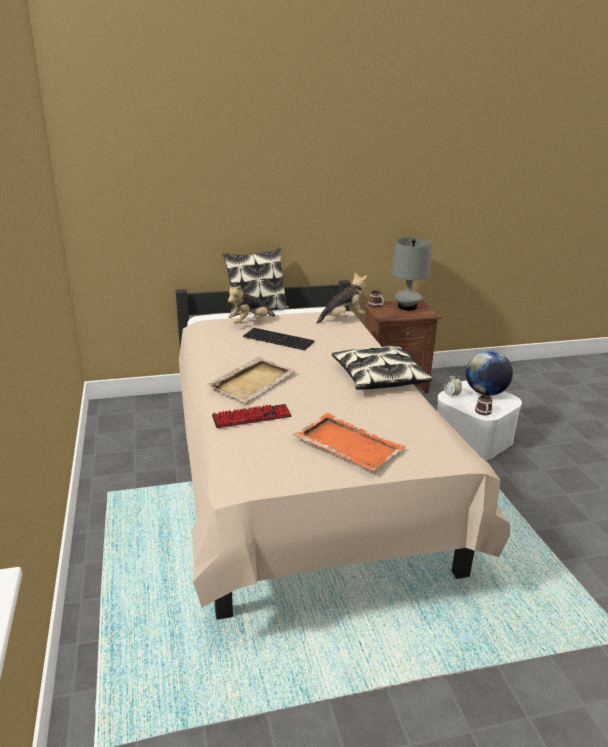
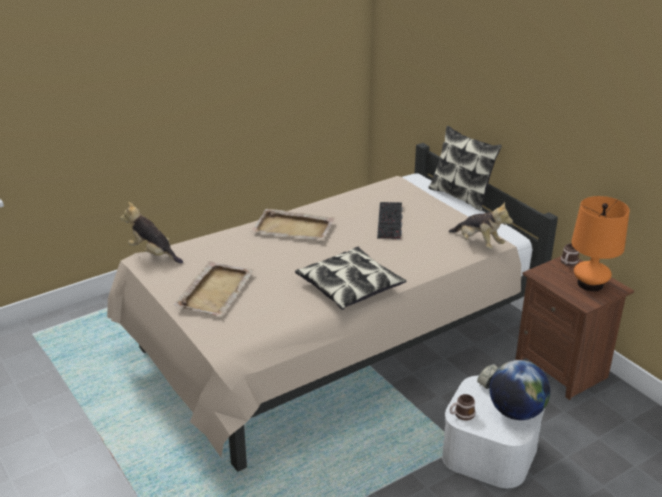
camera: 70 degrees right, 5 degrees up
keyboard [212,404,291,428] -> none
plush toy [227,285,275,324] -> plush toy moved to [120,202,183,264]
orange tray [293,413,406,471] -> beige tray [174,261,254,317]
grey table lamp [391,238,432,311] -> orange table lamp [571,196,630,291]

